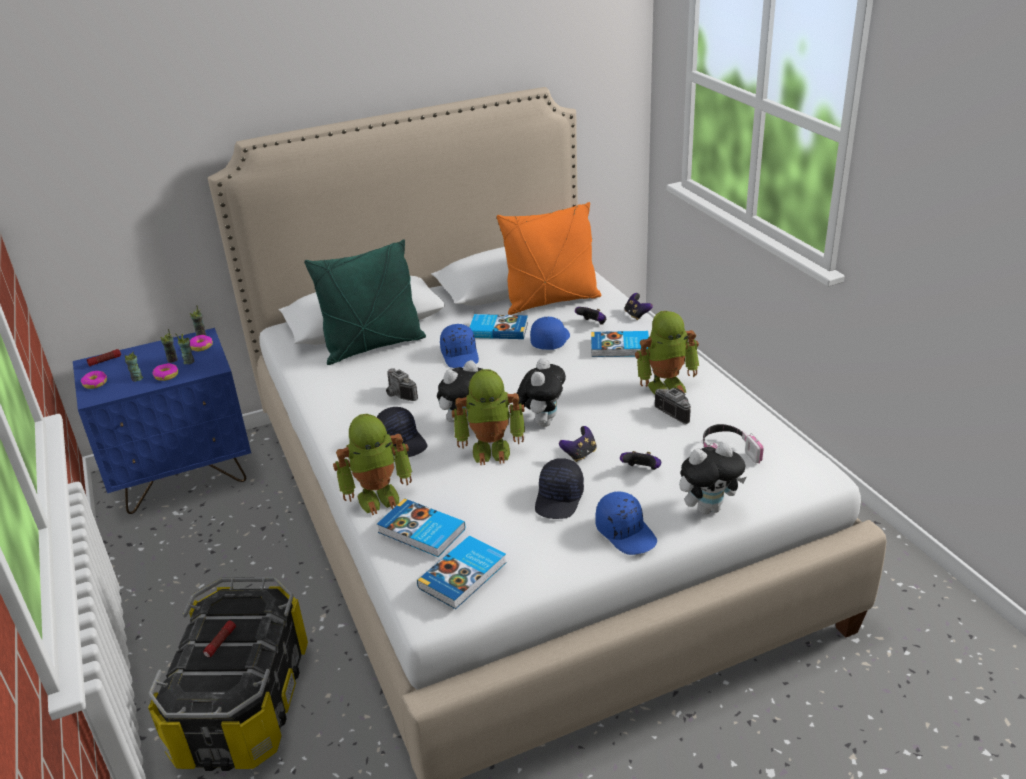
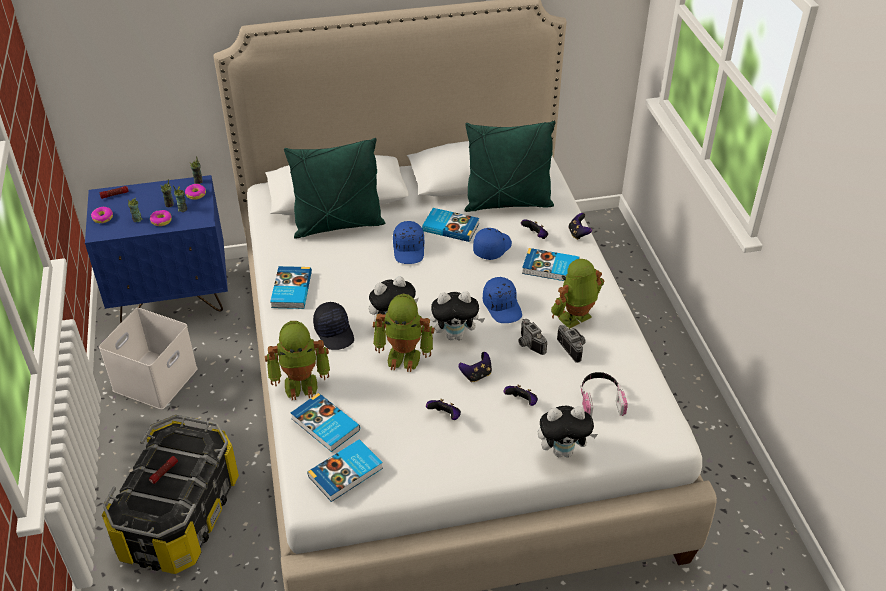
camera: 10 degrees right, 10 degrees up
camera [386,368,418,401] -> camera moved to [518,319,547,355]
orange pillow [497,202,601,315] -> green pillow [464,121,556,212]
plush toy [517,358,566,427] -> plush toy turned 60 degrees clockwise [431,291,485,340]
black cap [535,458,584,519] -> game controller [426,399,461,420]
blue cap [595,492,657,555] -> blue cap moved to [483,277,522,323]
toy robot [635,311,699,394] -> toy robot turned 150 degrees clockwise [551,259,604,328]
none -> white storage box [99,308,198,410]
none -> book [270,266,312,309]

